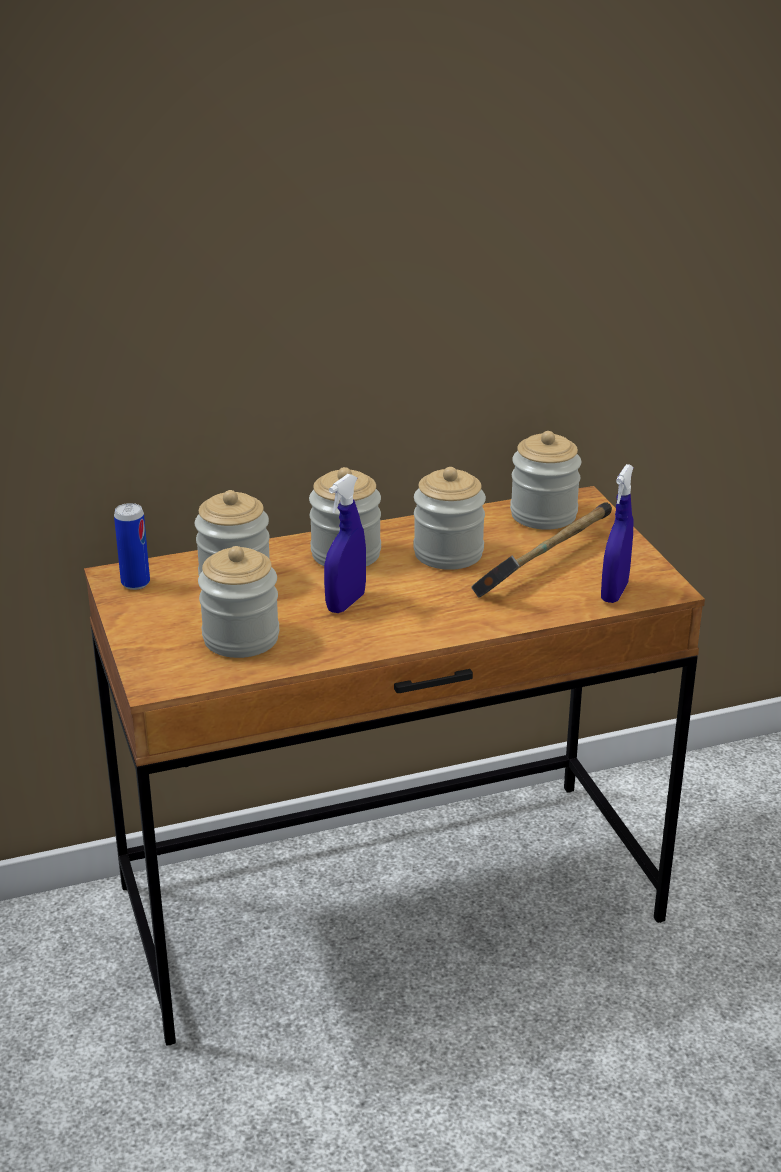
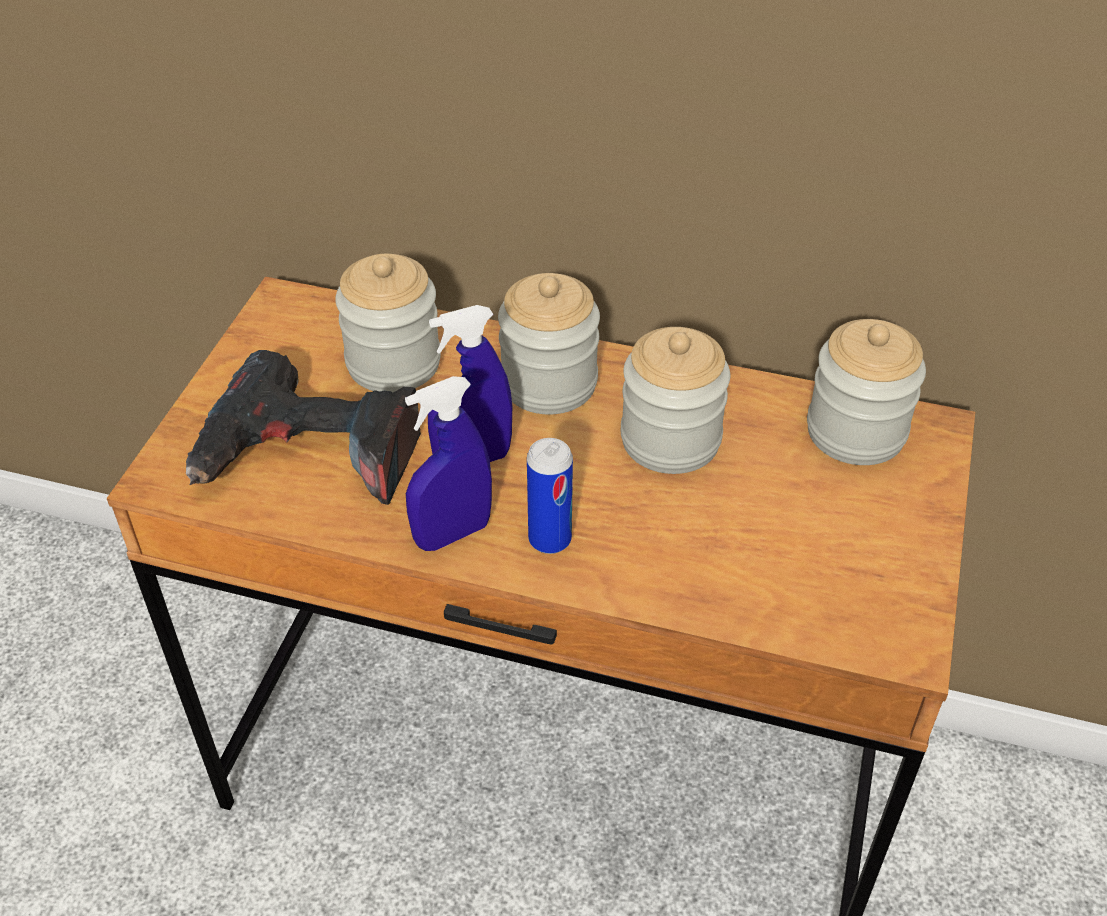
camera: 35 degrees right, 15 degrees up
can [114,503,150,590] -> can moved to [527,438,573,554]
jar [198,546,279,658] -> power drill [186,350,421,505]
hammer [471,503,612,598] -> none
blue spray bottle [601,464,634,603] -> blue spray bottle moved to [405,376,492,551]

